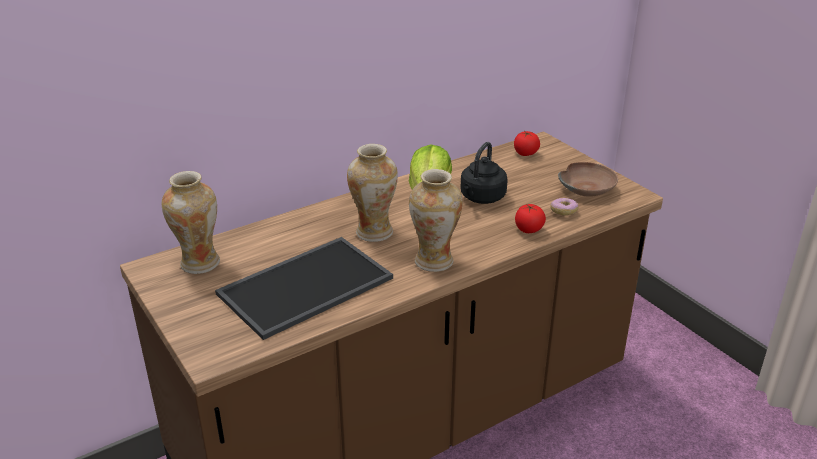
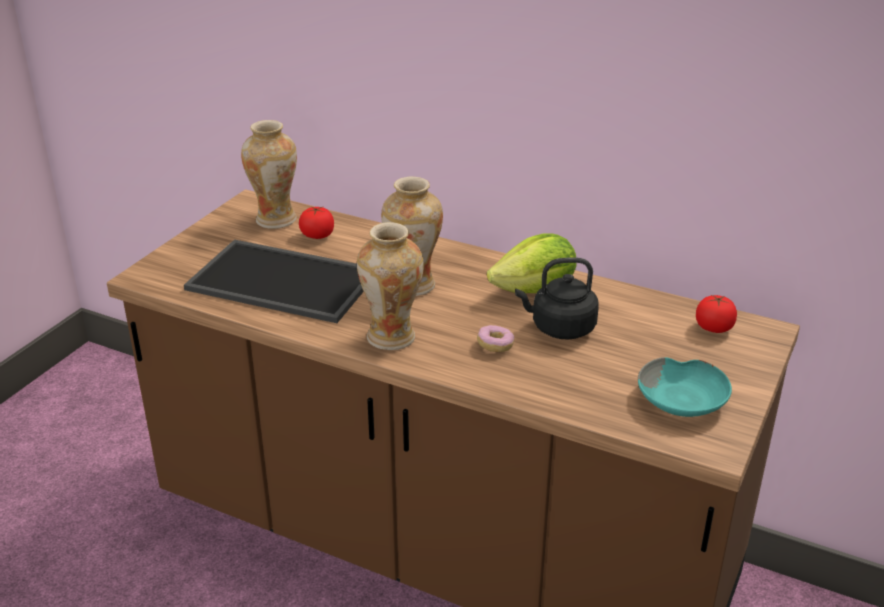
camera: 60 degrees right, 0 degrees up
tomato [515,204,546,233] -> tomato moved to [299,206,334,239]
donut [550,198,579,215] -> donut moved to [477,325,515,352]
brown bowl [558,162,618,197] -> turquoise bowl [638,357,732,417]

